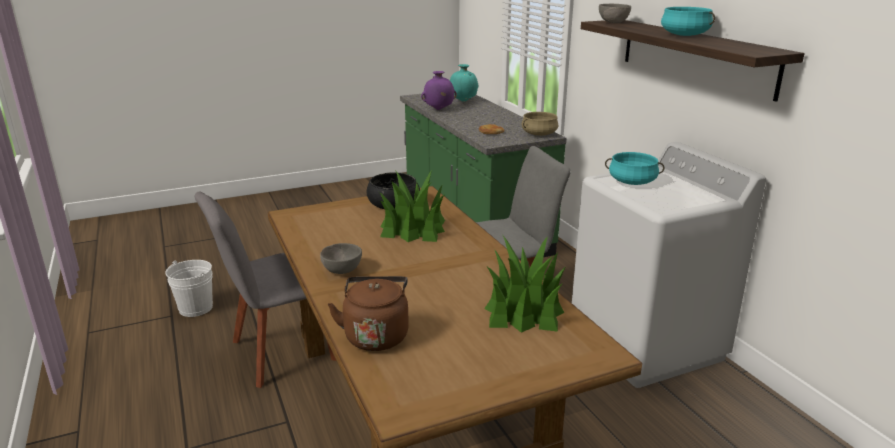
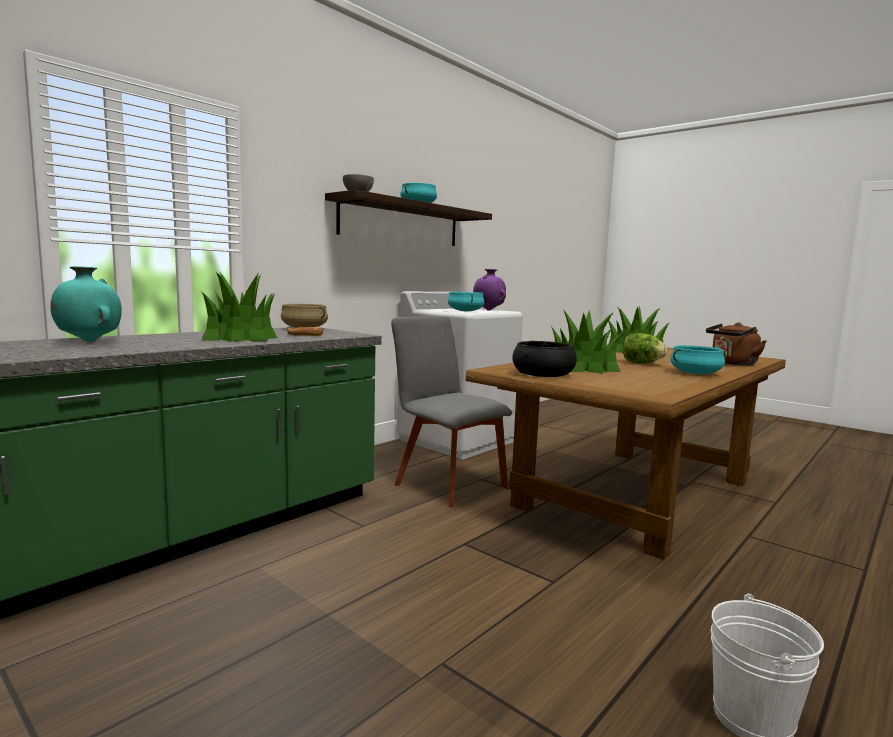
camera: 115 degrees left, 15 degrees down
grey chair [195,192,336,388] -> none
grey bowl [320,243,362,274] -> turquoise cooking pot [670,345,725,374]
purple vase [421,71,457,110] -> purple vase moved to [473,269,506,311]
none -> potted plant [201,272,277,342]
none -> lettuce [623,333,667,364]

